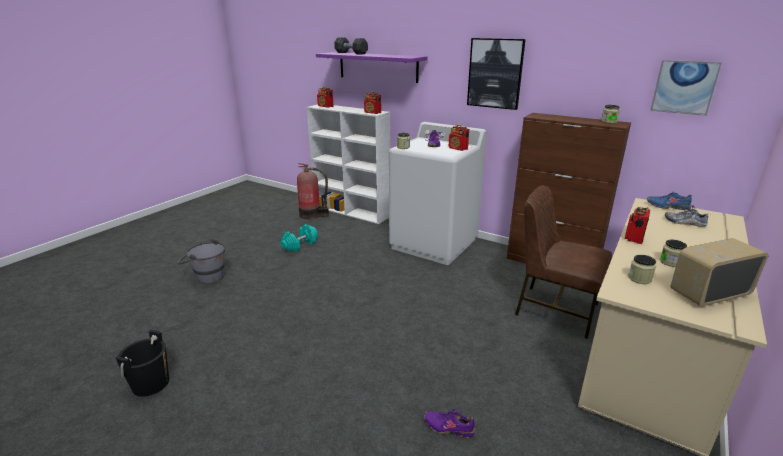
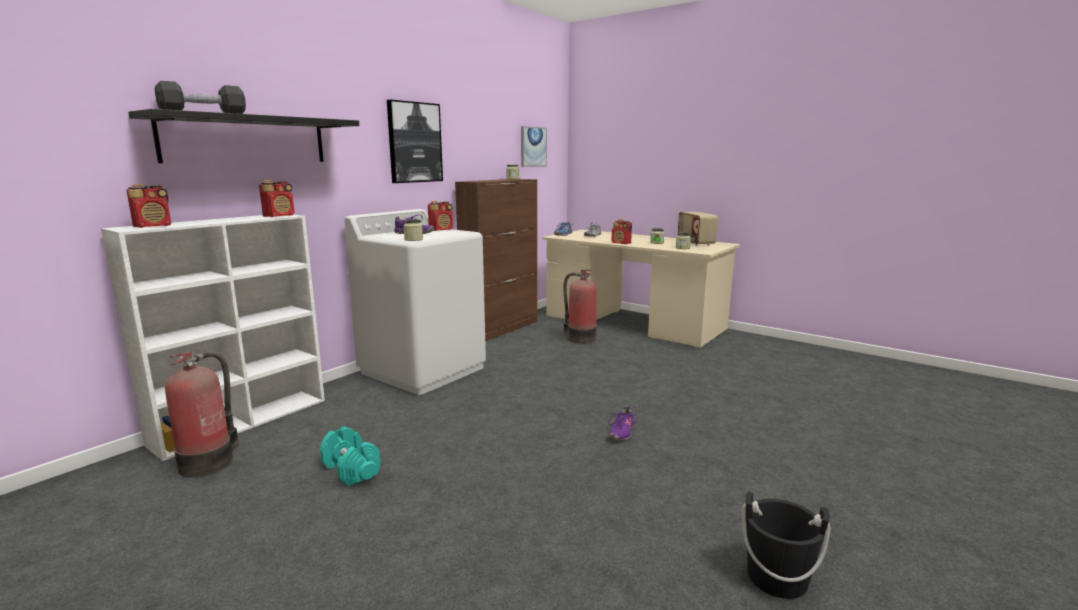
camera: 85 degrees left, 10 degrees down
grey bucket [177,238,226,283] -> none
purple shelf [316,52,427,83] -> black shelf [128,109,359,163]
purple shoe [424,408,475,438] -> purple shoe moved to [608,406,638,440]
brown chair [515,186,612,339] -> fire extinguisher [563,270,597,344]

